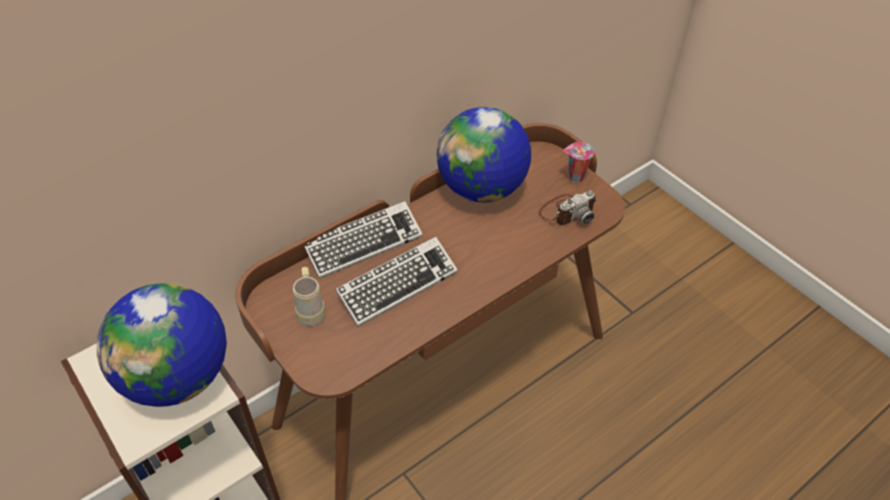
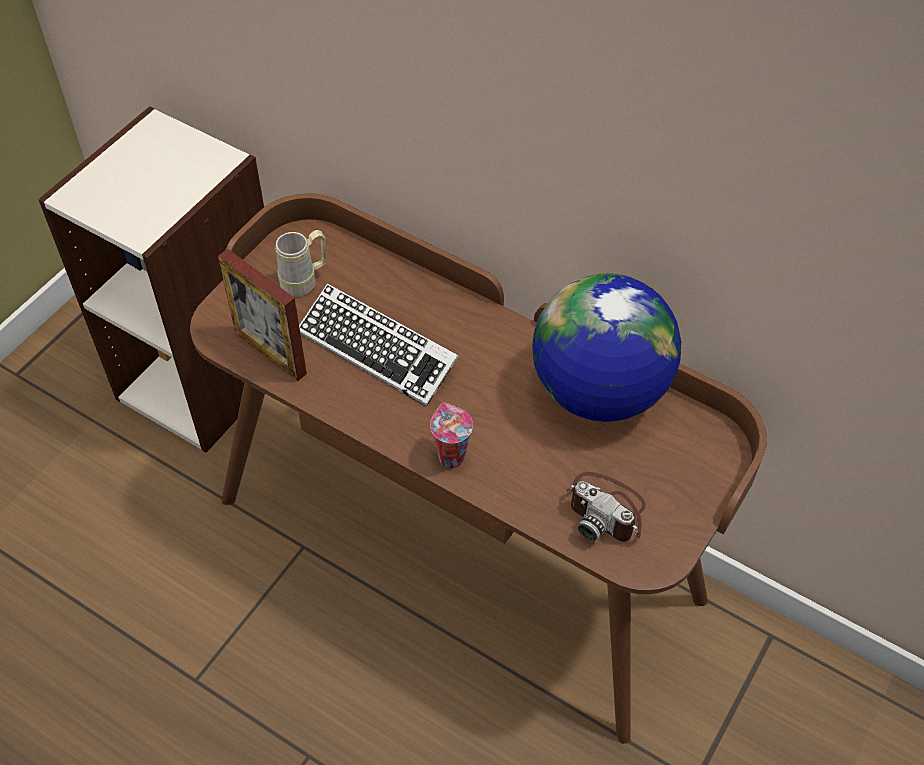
camera: 70 degrees right, 5 degrees up
globe [97,283,227,407] -> none
keyboard [305,201,423,279] -> none
cup [563,142,594,183] -> cup moved to [430,403,473,468]
none -> picture frame [218,249,307,381]

